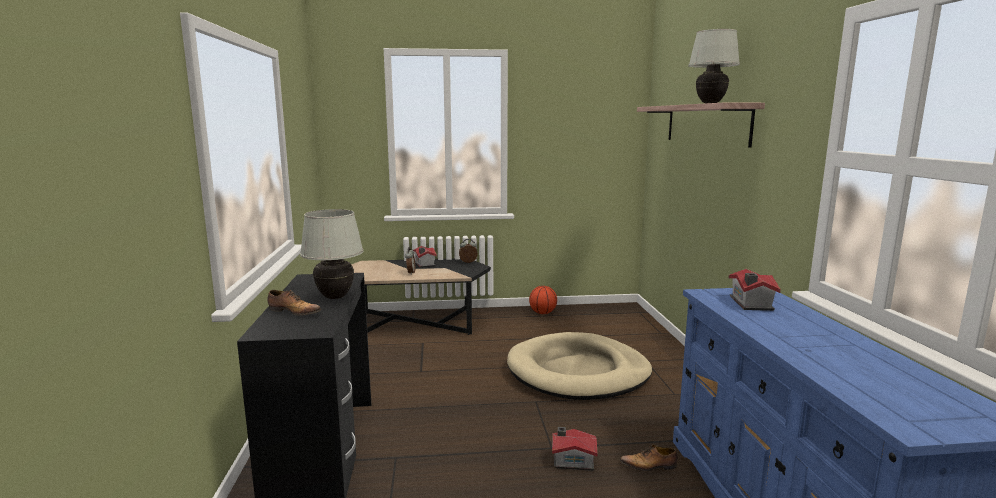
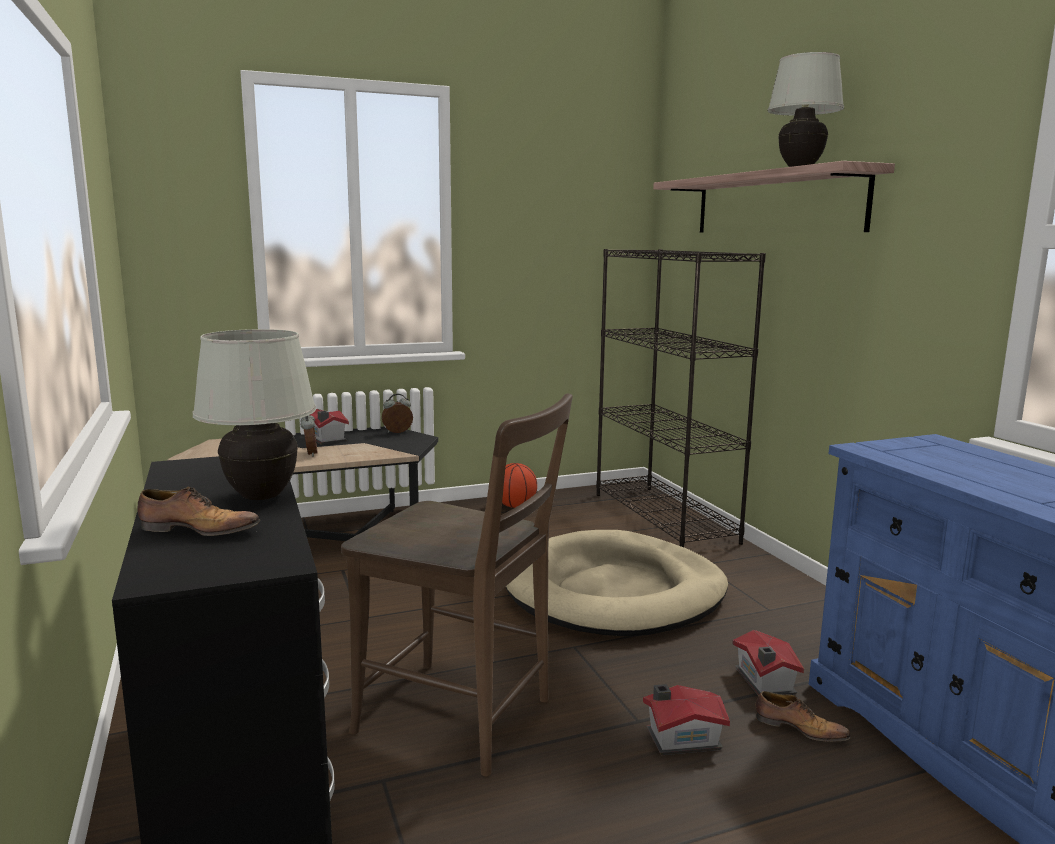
camera: 15 degrees left, 0 degrees up
shoe [619,444,678,471] -> shoe turned 135 degrees counterclockwise [756,691,851,742]
toy house [728,269,781,311] -> toy house moved to [732,630,804,696]
none -> brown chair [341,393,573,777]
none -> black bookcase [596,249,766,547]

